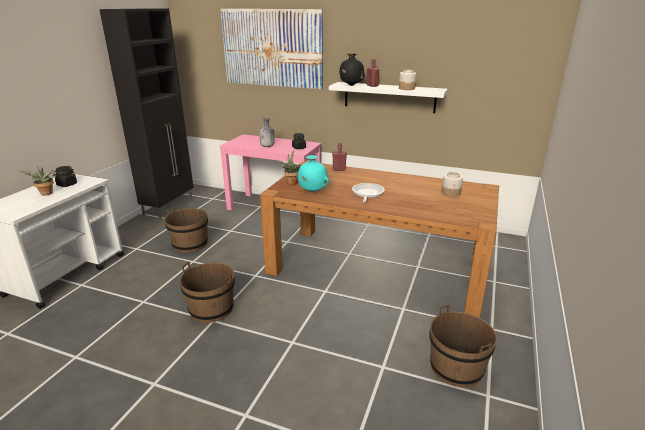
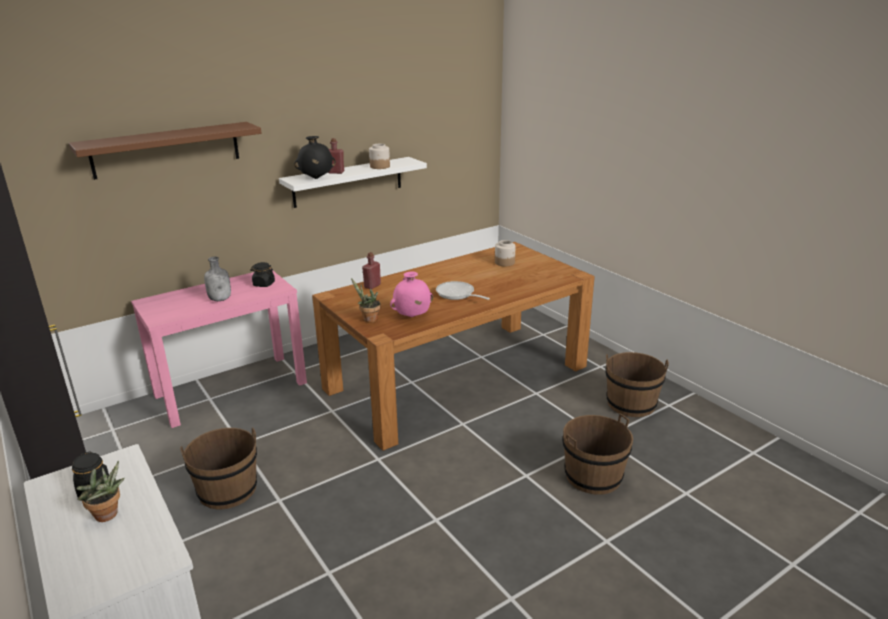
camera: 55 degrees left, 0 degrees up
brown bucket [180,262,235,323] -> brown bucket moved to [562,413,633,495]
picture [221,9,323,89] -> brown shelf [69,122,262,180]
turquoise vase [297,155,329,192] -> pink vase [390,271,433,317]

